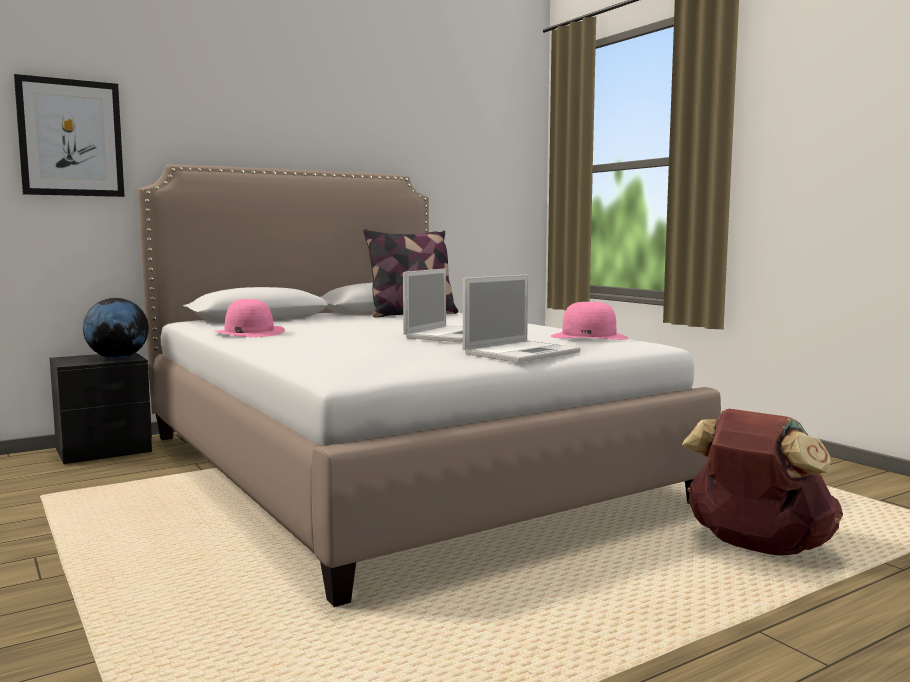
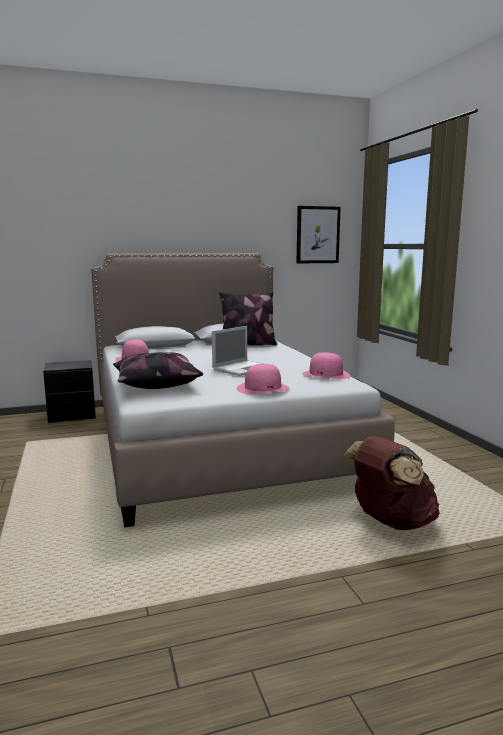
camera: 15 degrees right, 5 degrees up
picture [14,74,125,197] -> picture moved to [297,206,341,263]
globe [83,298,149,359] -> none
laptop [463,274,581,363] -> pink hat [237,364,289,394]
none -> pillow [113,352,203,389]

